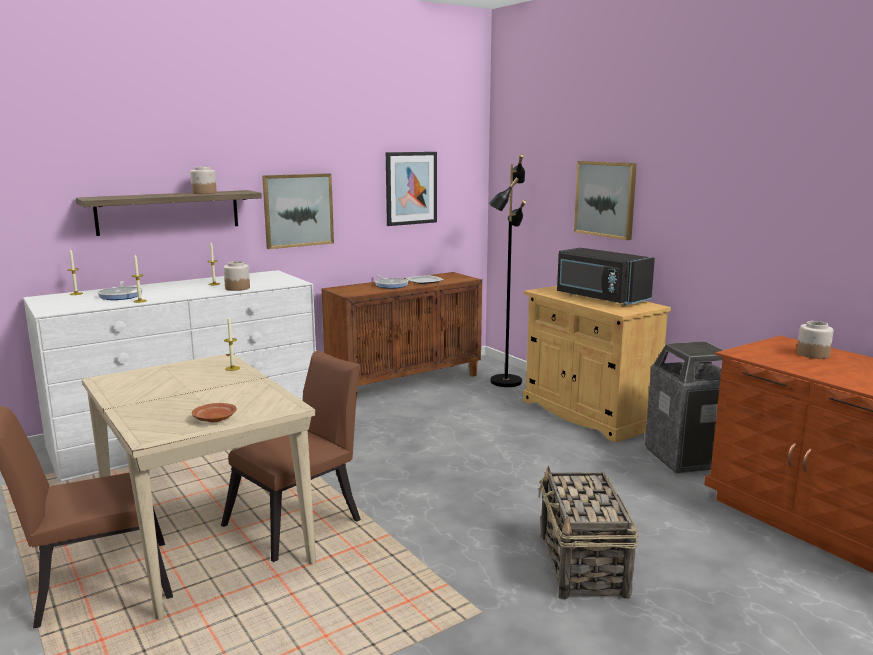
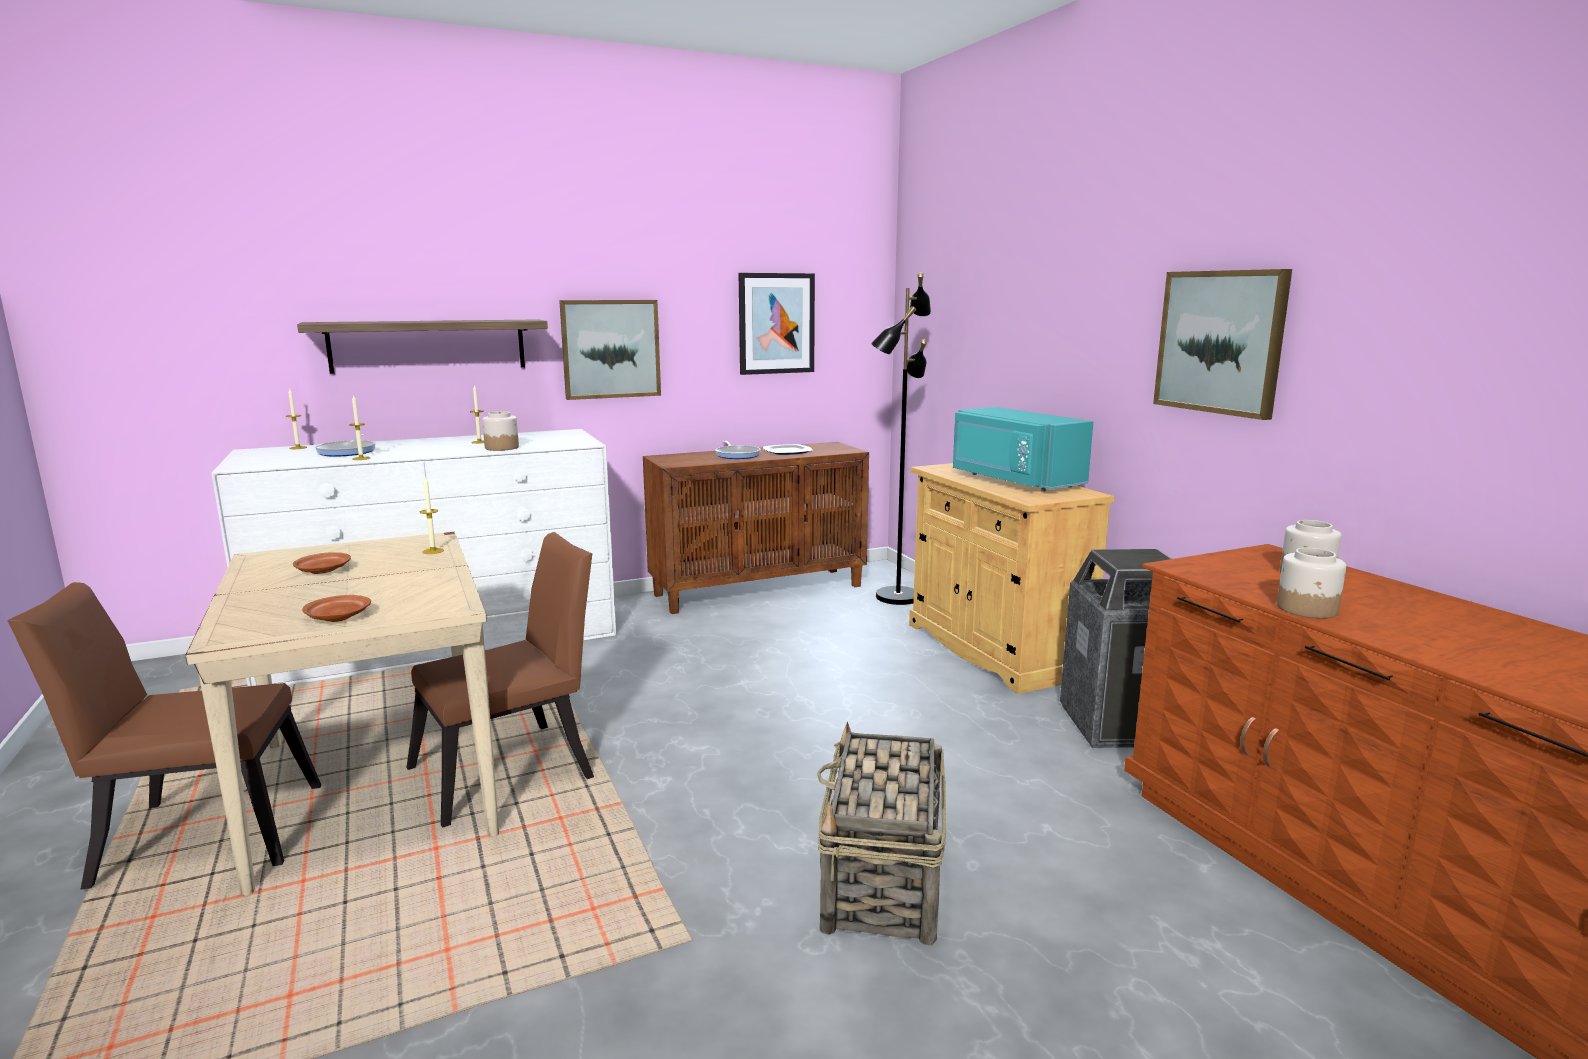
camera: 10 degrees right, 0 degrees up
jar [190,167,217,194] -> jar moved to [1277,548,1346,618]
black microwave [557,248,655,306] -> turquoise microwave [953,407,1093,492]
picture [574,161,637,240] -> picture moved to [1153,269,1292,420]
none -> brown plate [293,552,351,574]

